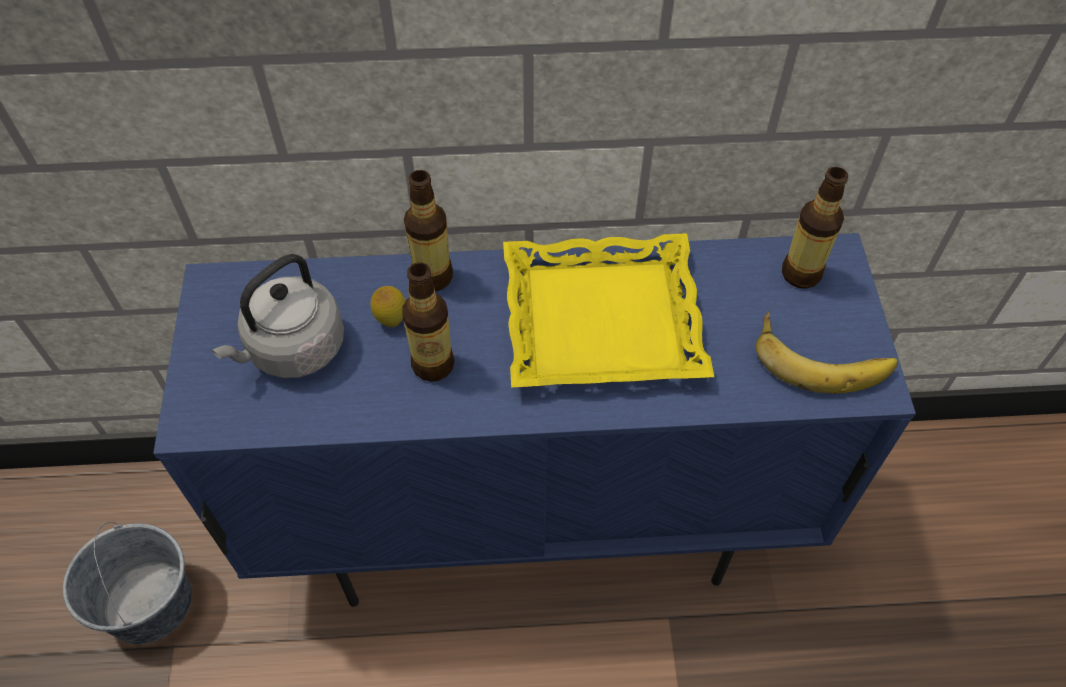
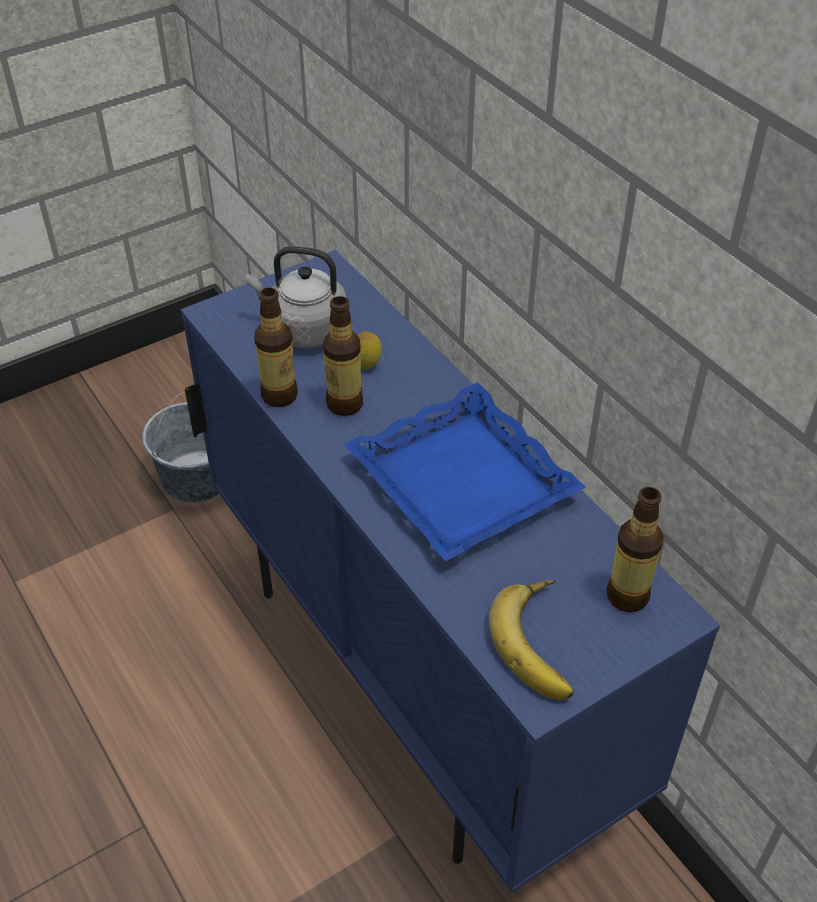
camera: 60 degrees right, 10 degrees down
bottle [404,170,453,292] -> bottle moved to [254,288,298,407]
yellow tray [503,233,714,387] -> blue tray [344,382,586,561]

